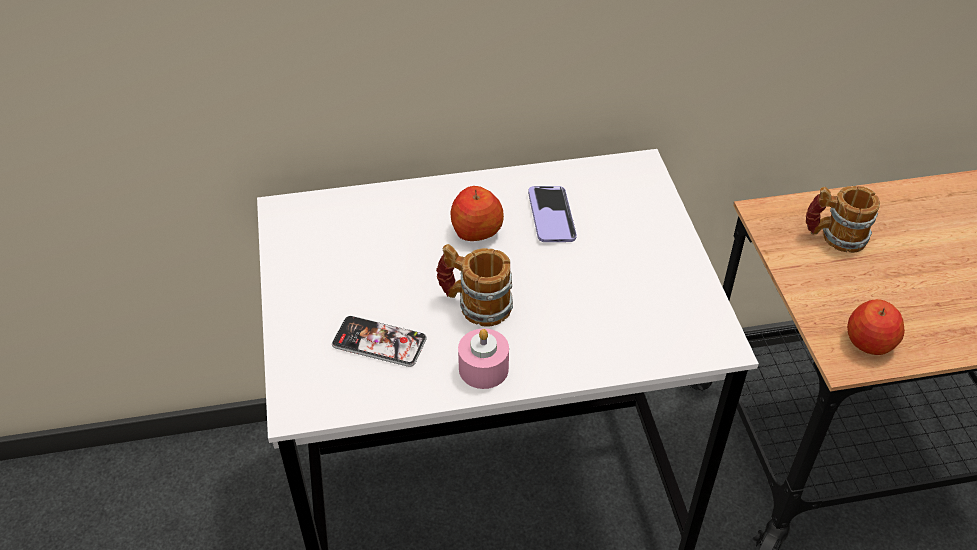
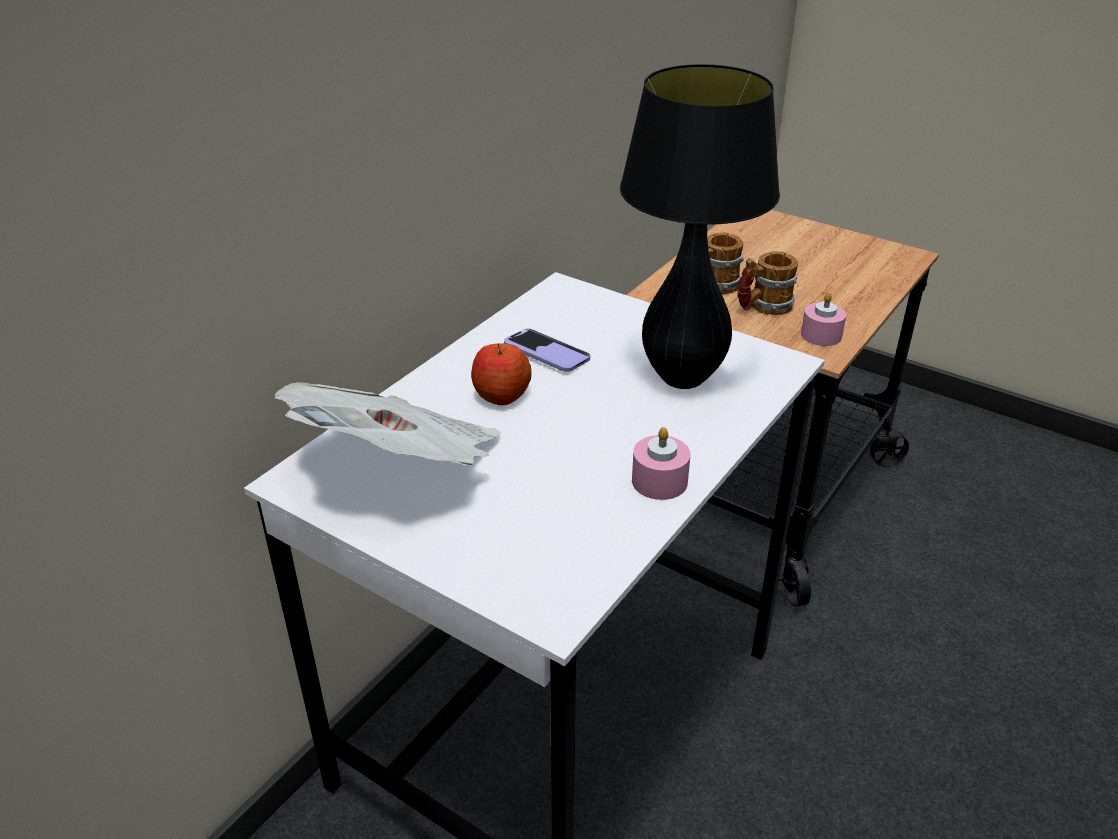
camera: 45 degrees left, 10 degrees down
phone [332,316,427,367] -> none
mug [436,244,513,326] -> mug moved to [737,251,798,315]
apple [847,299,905,355] -> pink candle [801,293,846,346]
none -> newspaper [275,382,501,465]
none -> black table lamp [620,64,780,389]

